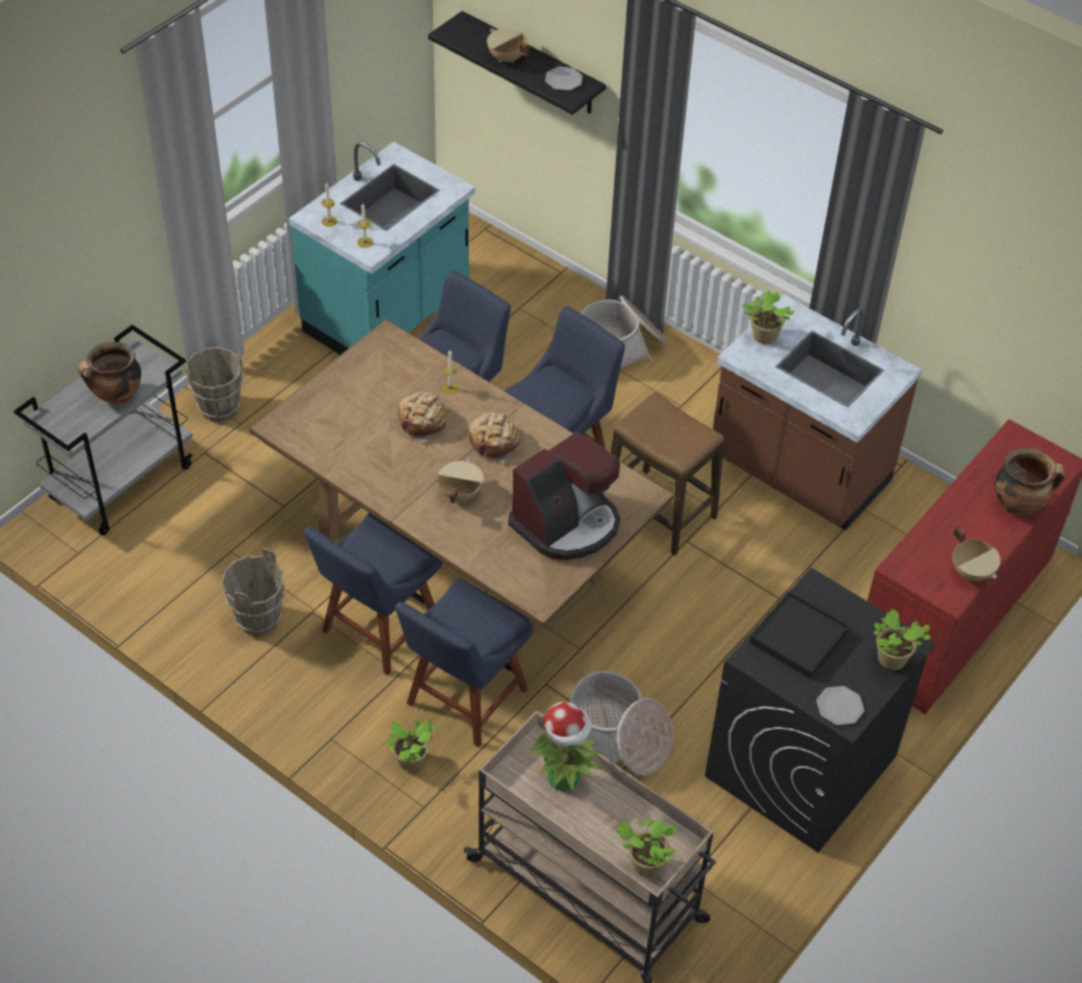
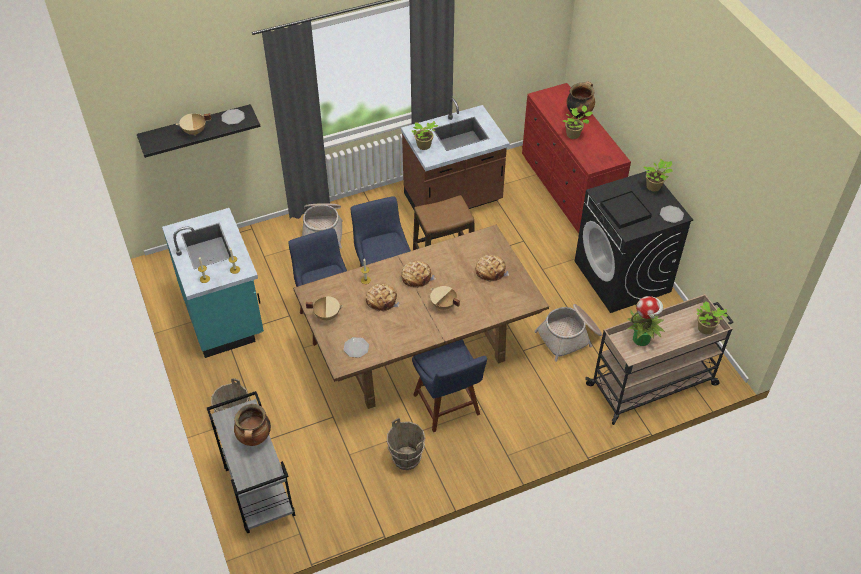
camera: 60 degrees left, 0 degrees up
potted plant [386,718,438,772] -> potted plant moved to [562,105,593,139]
blue chair [395,578,533,747] -> none
coffee machine [508,432,620,560] -> bread [476,255,509,282]
beige cooking pot [952,526,1001,581] -> beige cooking pot moved to [306,296,344,321]
none -> plate [344,337,369,358]

